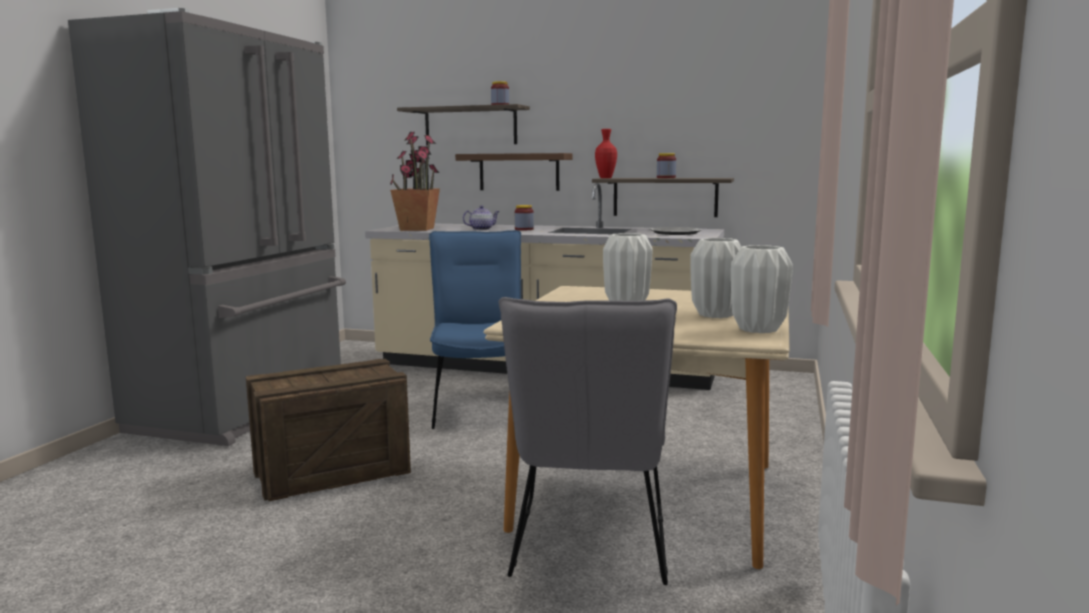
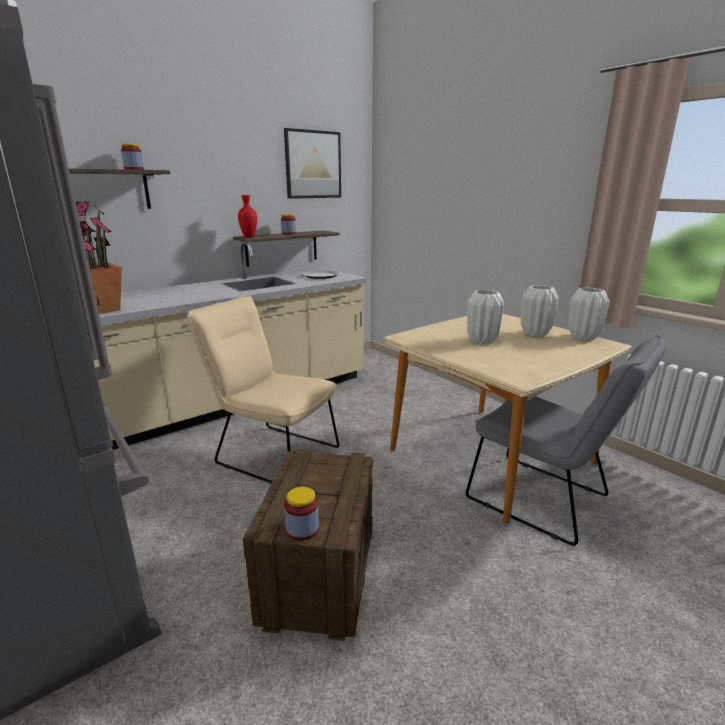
camera: 55 degrees left, 10 degrees up
blue chair [429,230,521,429] -> beige chair [187,295,339,483]
brown shelf [455,153,573,191] -> none
teapot [463,205,500,230] -> none
jar [515,205,534,230] -> jar moved to [284,487,319,541]
none -> picture [284,128,341,199]

